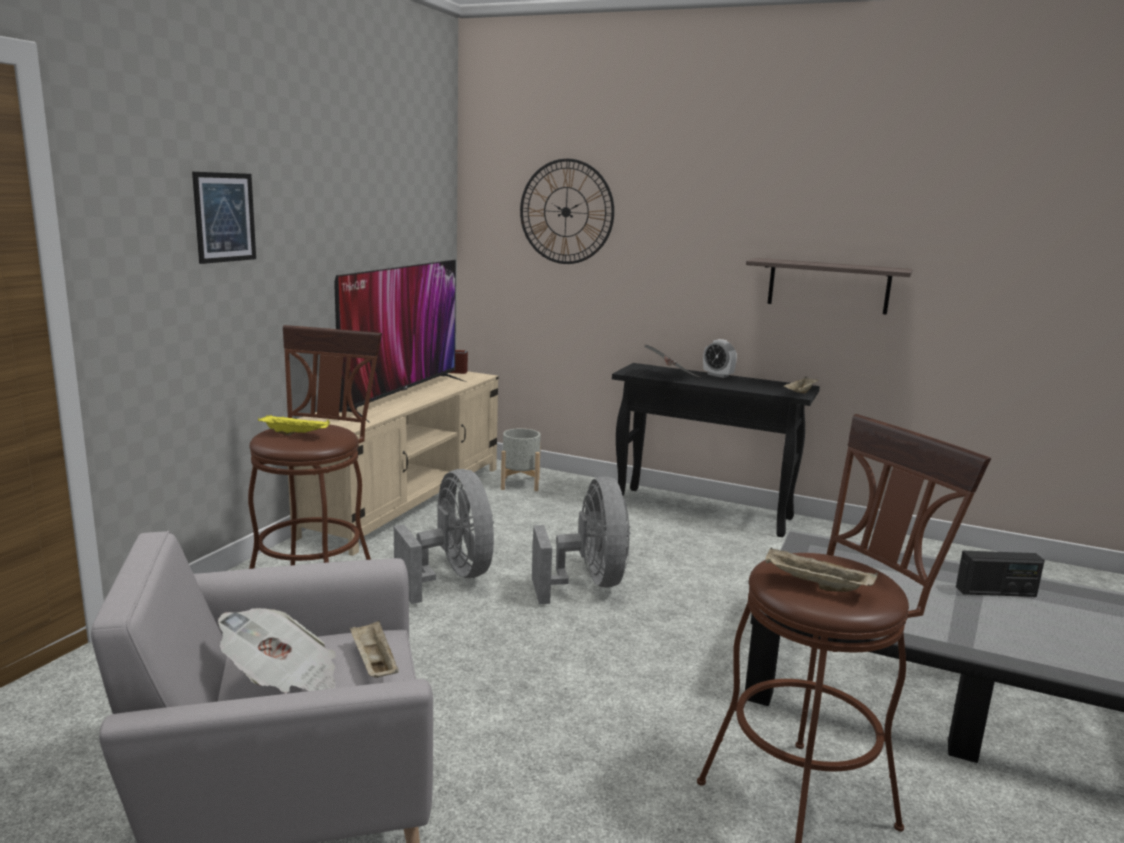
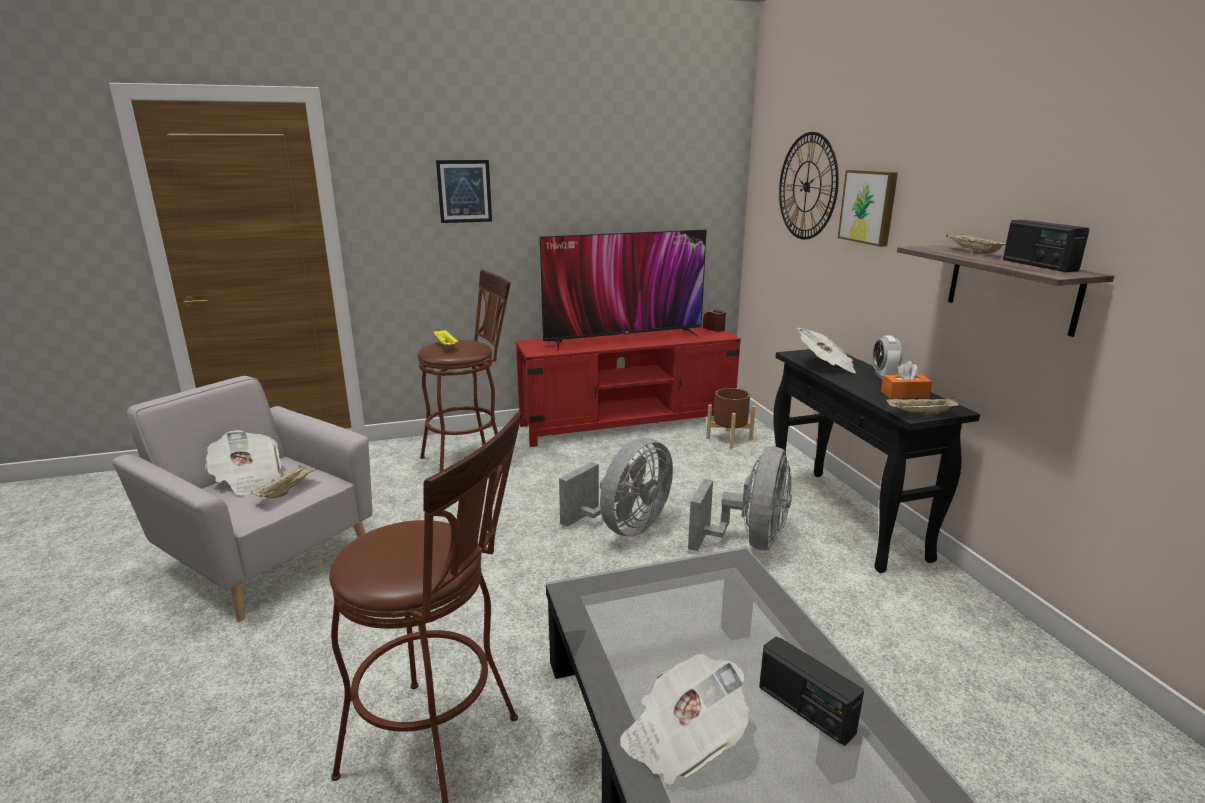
camera: 50 degrees right, 5 degrees up
beige tv stand [288,371,498,556] -> red tv stand [516,326,741,447]
grey fan [394,469,494,604] -> grey fan moved to [688,446,792,551]
grey planter [501,428,541,491] -> brown planter [706,388,756,448]
beige tray [765,547,878,592] -> beige tray moved to [946,233,1006,254]
none -> newspaper [620,654,750,785]
none -> picture [838,170,898,247]
none -> orange tissue box [881,361,933,399]
none -> radio [1003,220,1089,272]

